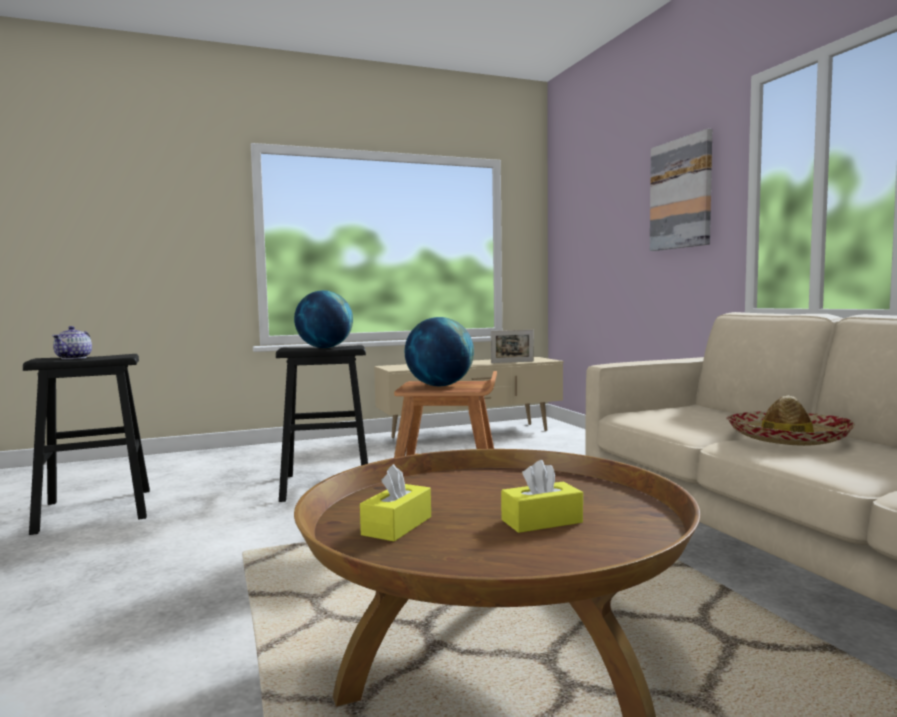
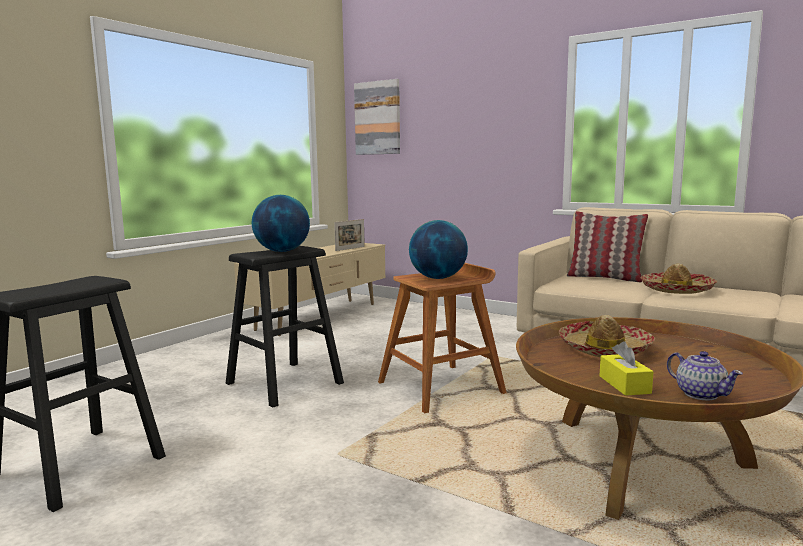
camera: 35 degrees left, 5 degrees up
teapot [52,326,92,359] -> teapot moved to [667,351,743,401]
yellow tissue box [501,460,583,533] -> none
picture [650,129,712,251] -> picture moved to [354,79,400,155]
none -> hat [559,315,655,357]
none -> pillow [567,211,648,282]

